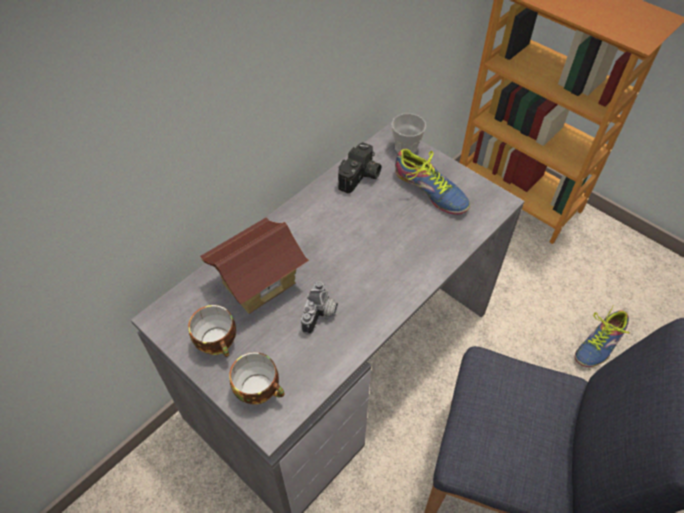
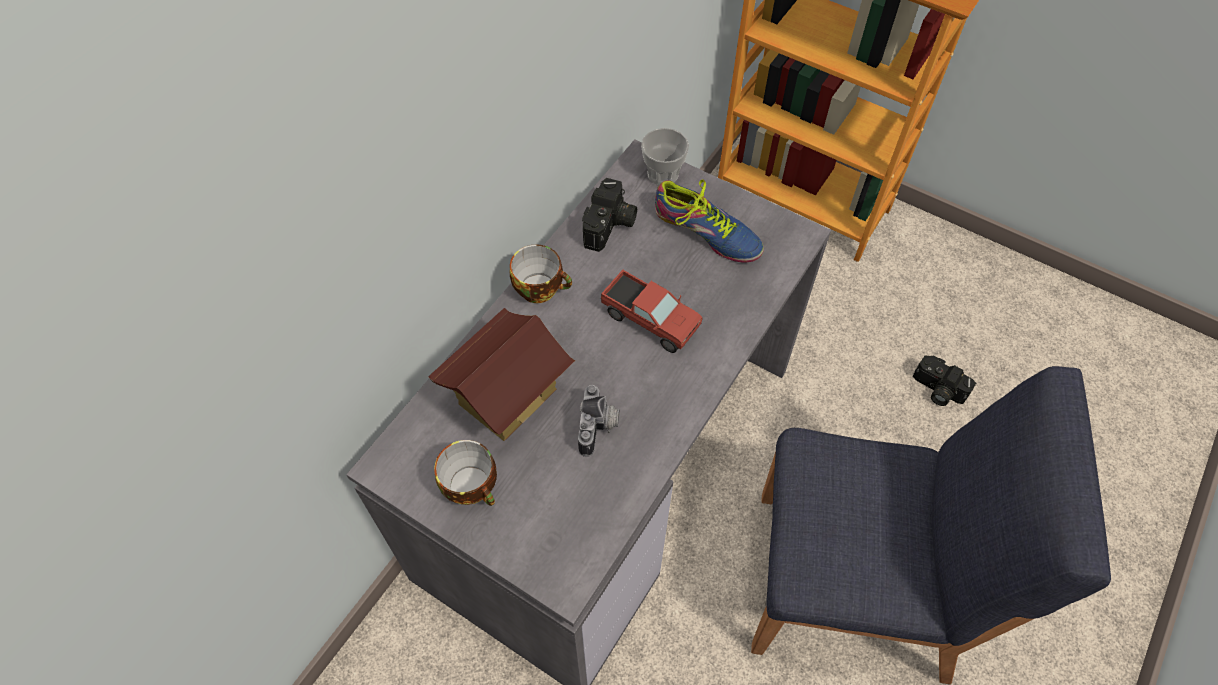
camera: 10 degrees left, 5 degrees up
cup [229,352,285,405] -> cup moved to [510,244,572,303]
shoe [575,305,630,367] -> camera [913,356,976,406]
none -> toy truck [601,270,703,353]

